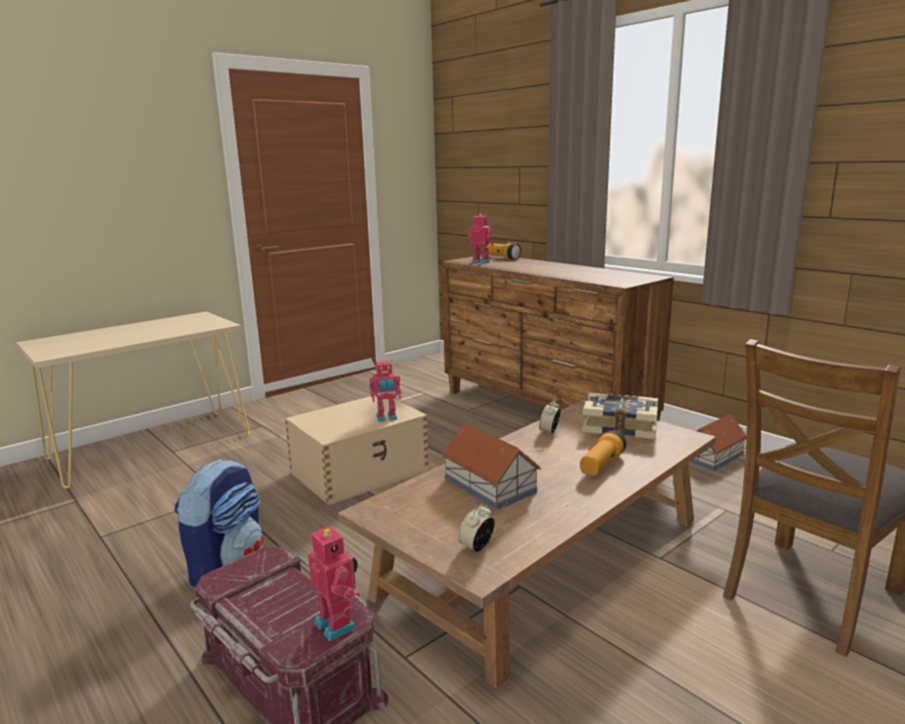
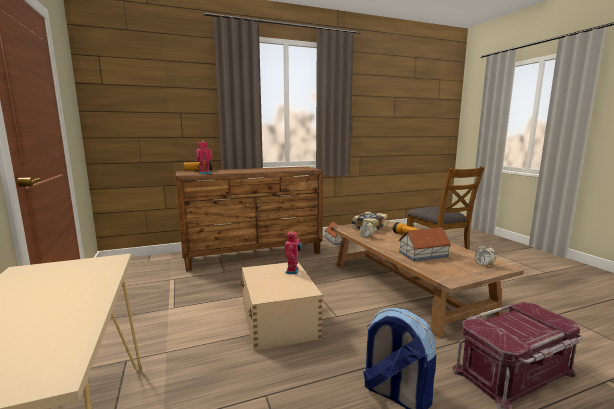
camera: 70 degrees left, 5 degrees down
toy robot [308,525,360,641] -> none

